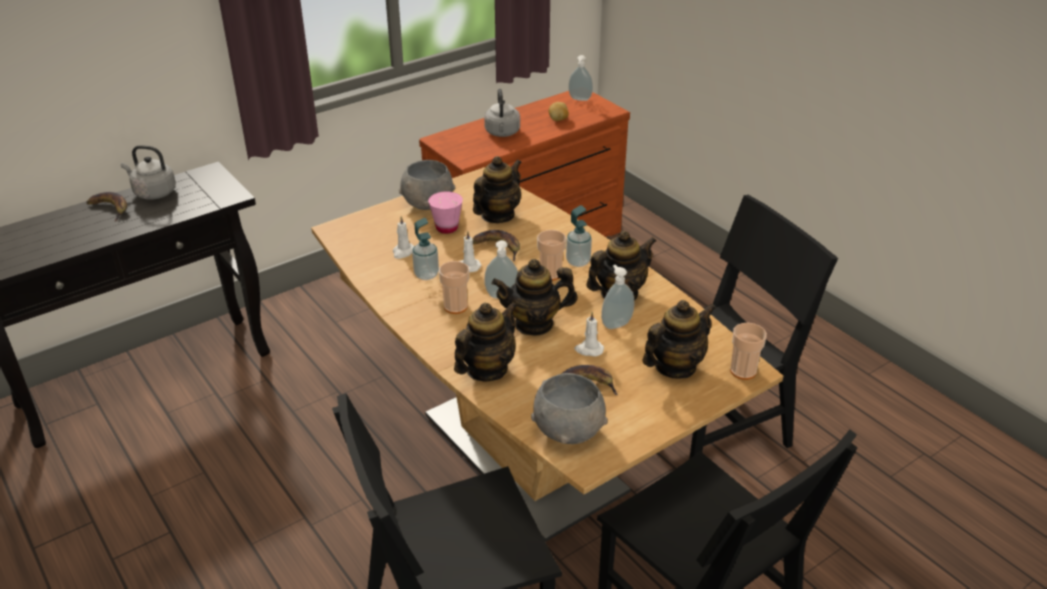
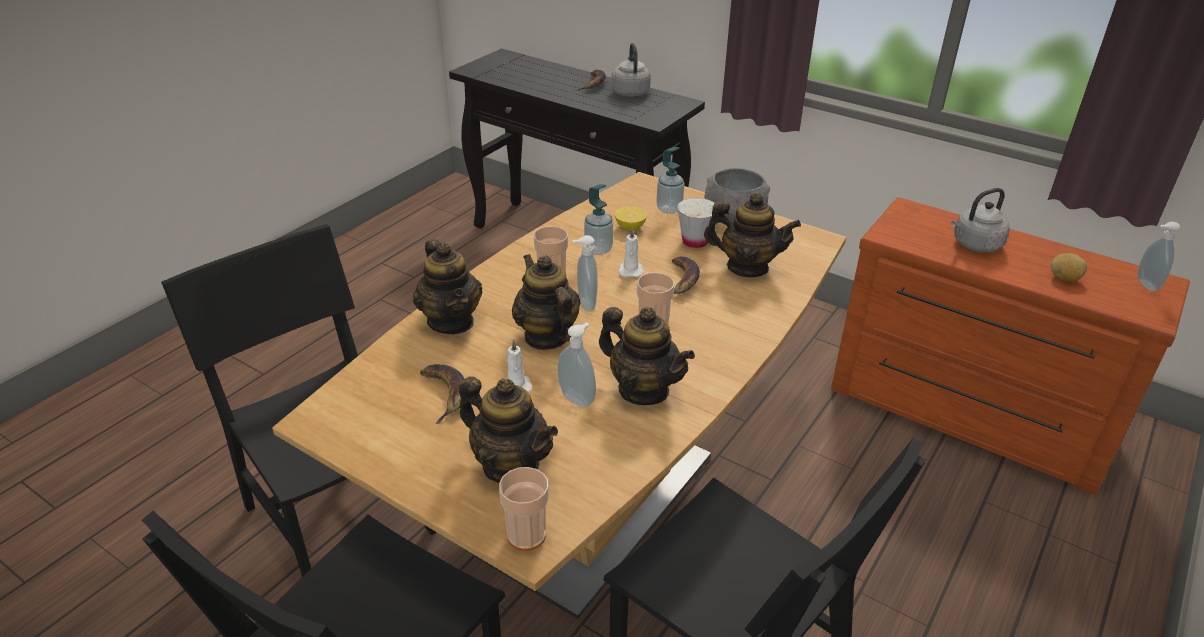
camera: 70 degrees right, 0 degrees up
white candle [393,216,415,259] -> lemon [615,207,647,230]
pink cup [428,191,463,234] -> white cup [678,198,715,248]
teapot [454,302,518,382] -> teapot turned 45 degrees clockwise [413,239,482,334]
grey bowl [531,373,608,444] -> none
soap dispenser [566,205,592,267] -> soap dispenser moved to [656,147,685,214]

